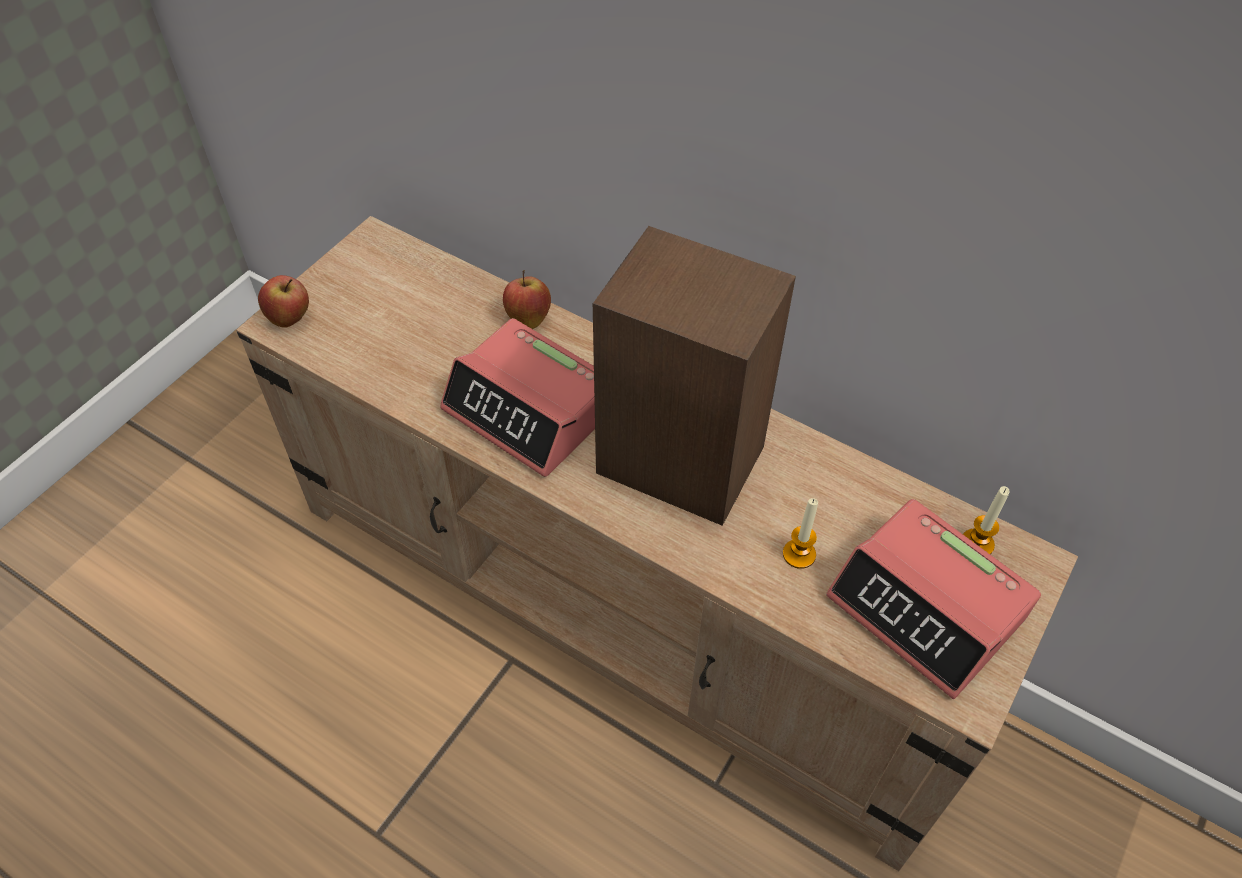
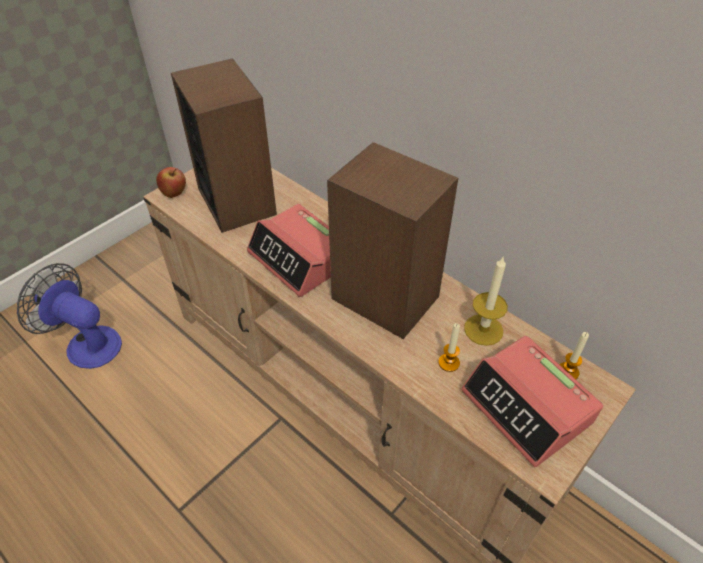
camera: 10 degrees right, 5 degrees down
apple [503,270,551,329] -> none
none -> fan [17,263,122,369]
none -> speaker [171,58,277,233]
none -> candle [464,256,508,346]

